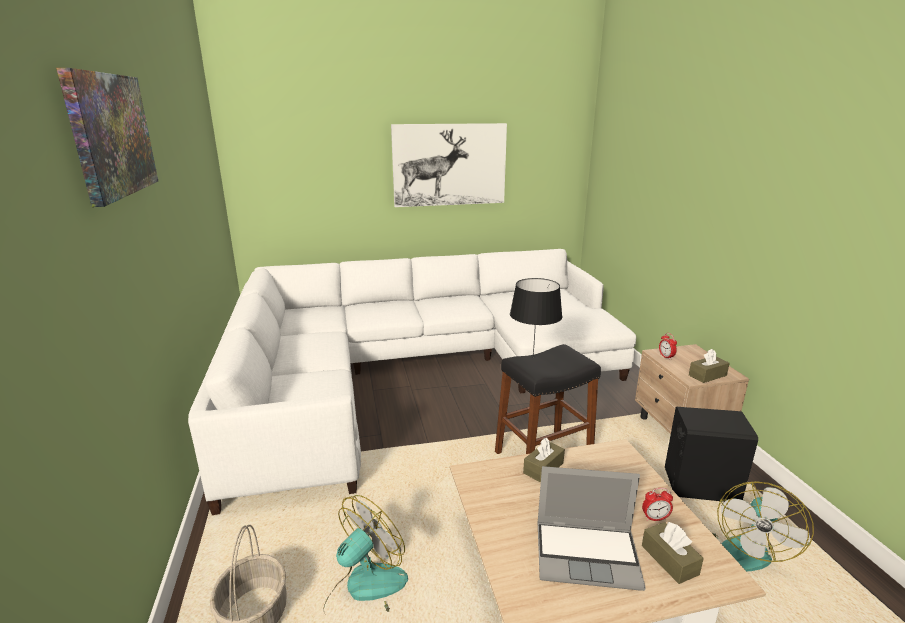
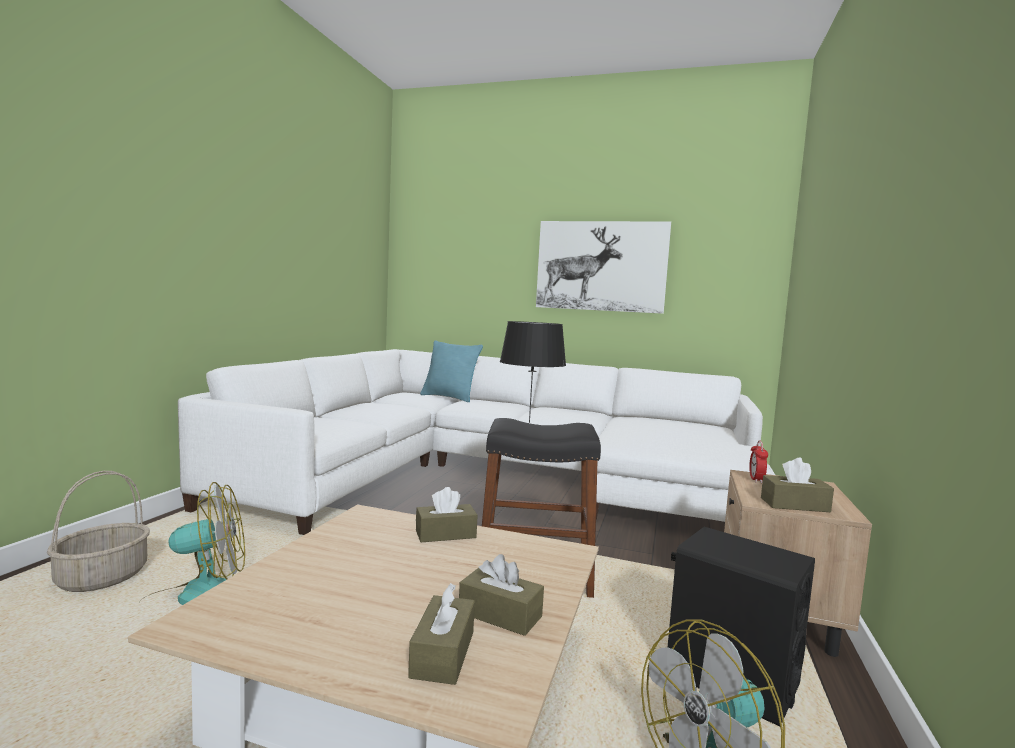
camera: 30 degrees right, 15 degrees down
picture [56,68,158,207] -> none
laptop [538,466,646,591] -> none
alarm clock [642,488,673,521] -> brown tissue box [459,554,544,636]
none -> turquoise pillow [420,340,483,402]

